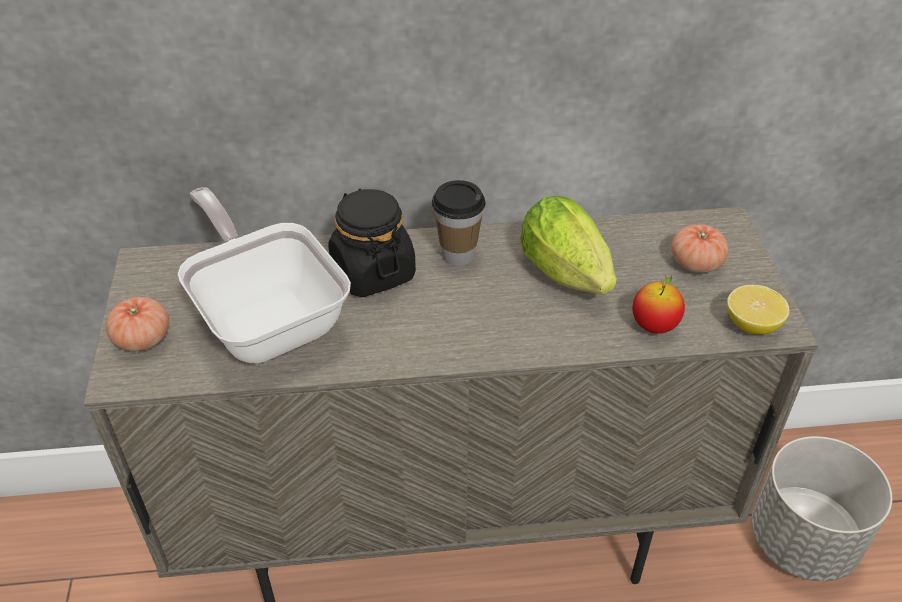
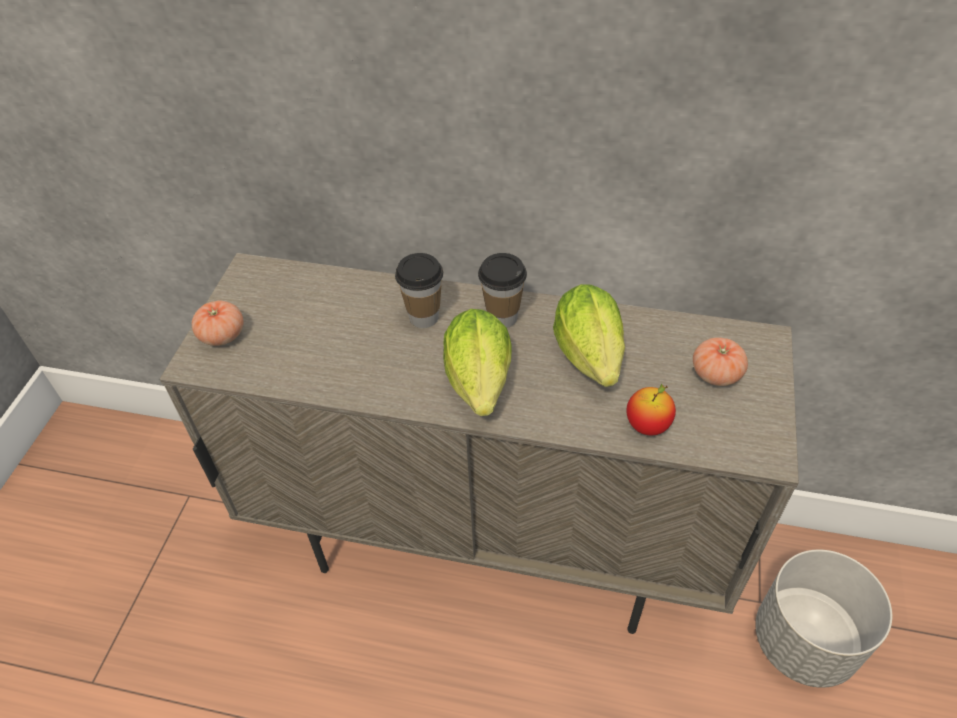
camera: 20 degrees right, 5 degrees up
frying pan [178,187,351,363] -> none
black jar [328,188,416,297] -> cup [395,253,443,328]
lemon [727,285,790,334] -> none
none -> lettuce [443,309,512,416]

